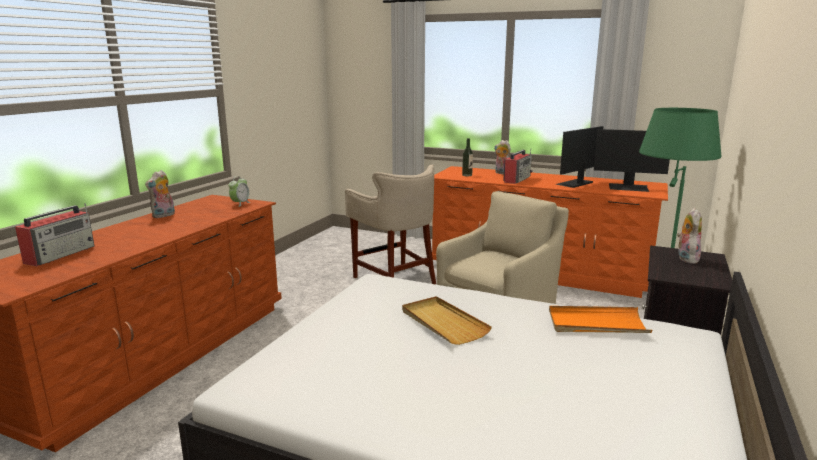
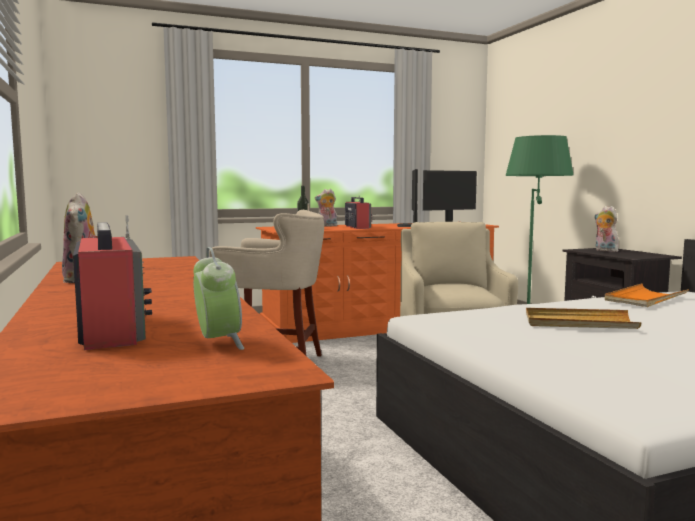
camera: 45 degrees left, 10 degrees down
alarm clock [229,176,250,207] -> alarm clock moved to [193,247,244,350]

